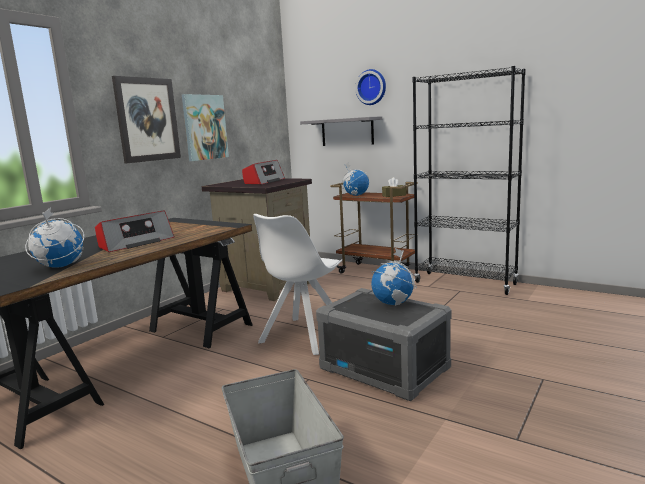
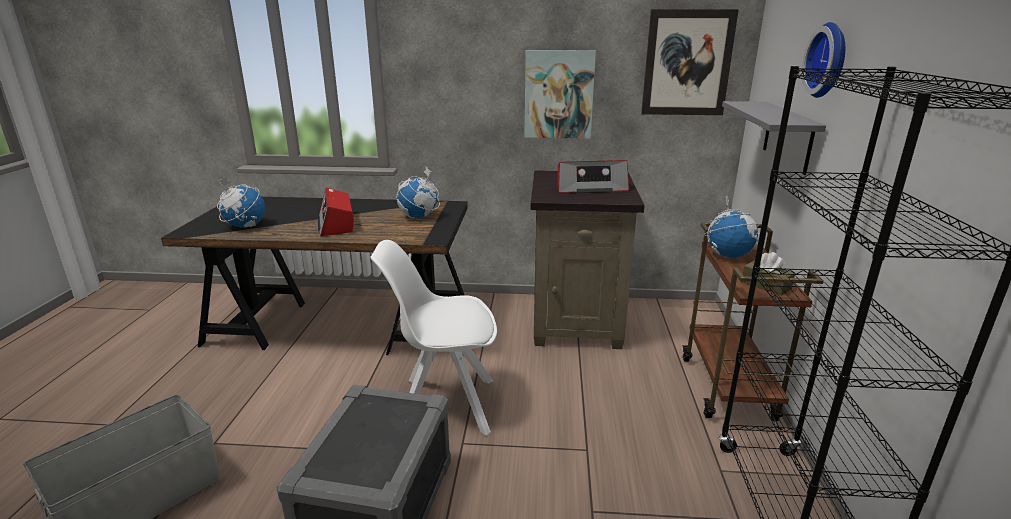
camera: 60 degrees right, 10 degrees up
radio [95,210,175,252] -> radio turned 60 degrees clockwise [318,188,354,237]
picture [112,76,181,163] -> picture moved to [641,9,739,115]
globe [371,248,417,306] -> globe moved to [396,167,440,218]

